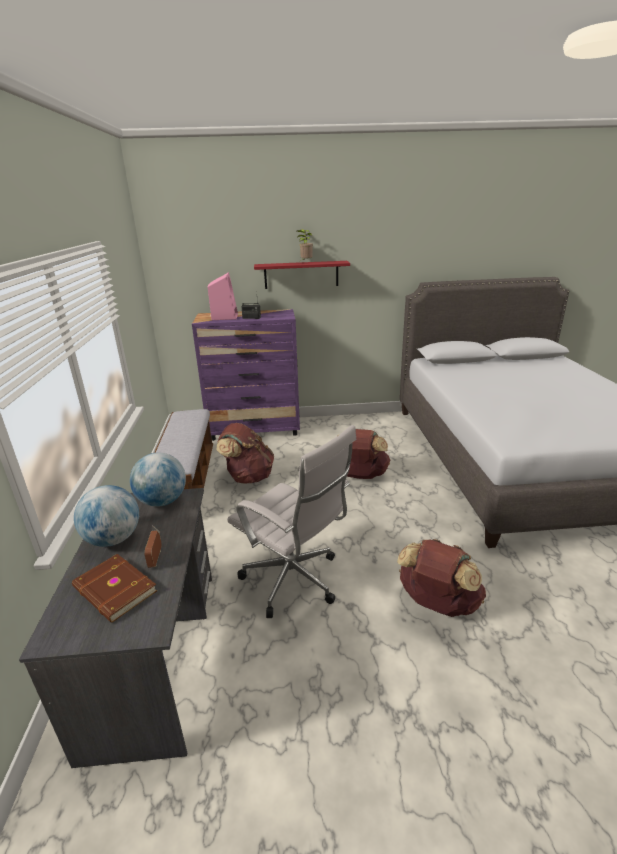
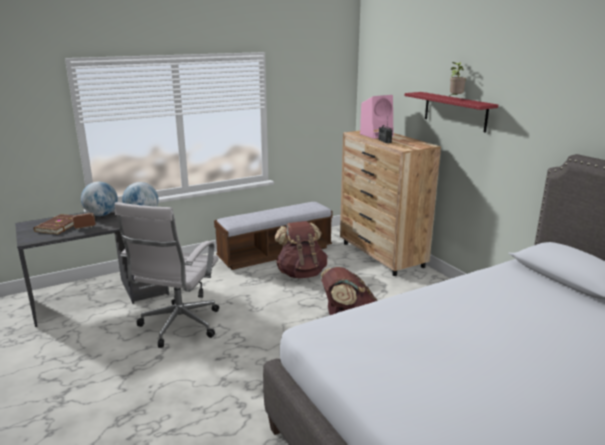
camera: 65 degrees right, 5 degrees down
purple dresser [192,309,300,441] -> brown dresser [340,129,441,276]
brown backpack [397,539,486,617] -> none

